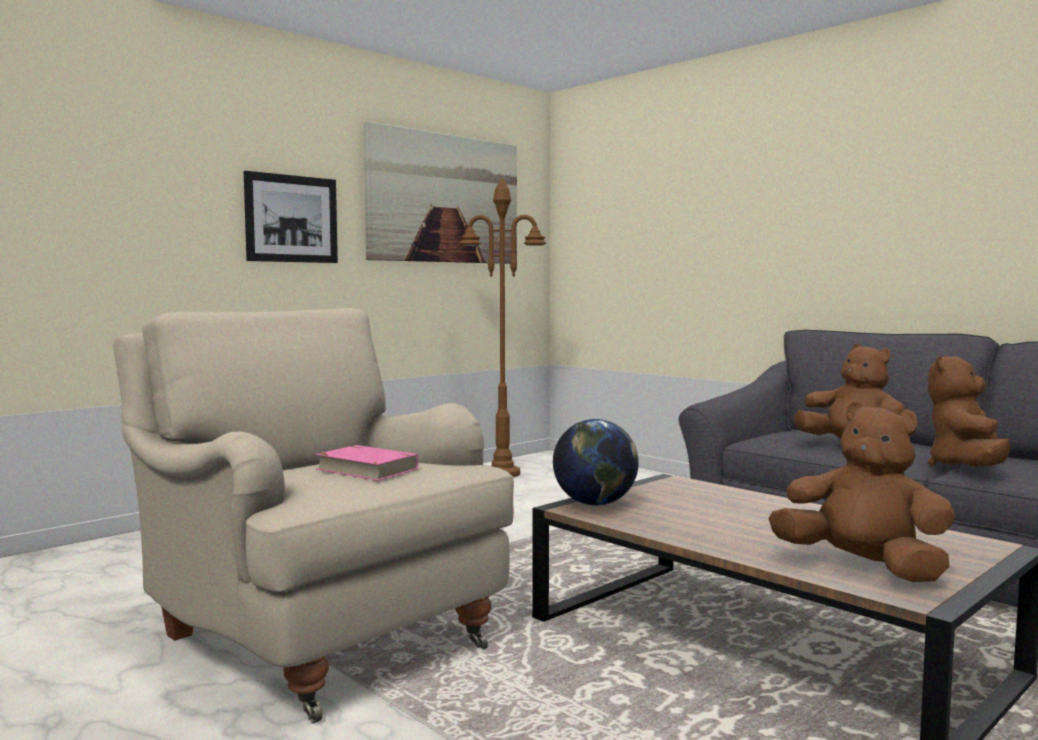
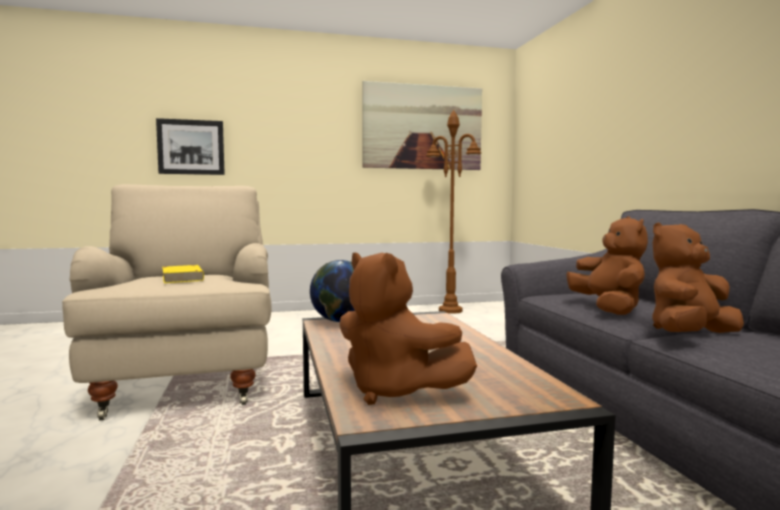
camera: 30 degrees right, 0 degrees up
picture [244,171,338,263] -> picture moved to [156,118,225,175]
pink book [316,445,418,481] -> yellow book [162,265,204,283]
brown plush toy [768,401,955,582] -> brown plush toy turned 150 degrees clockwise [339,252,477,405]

